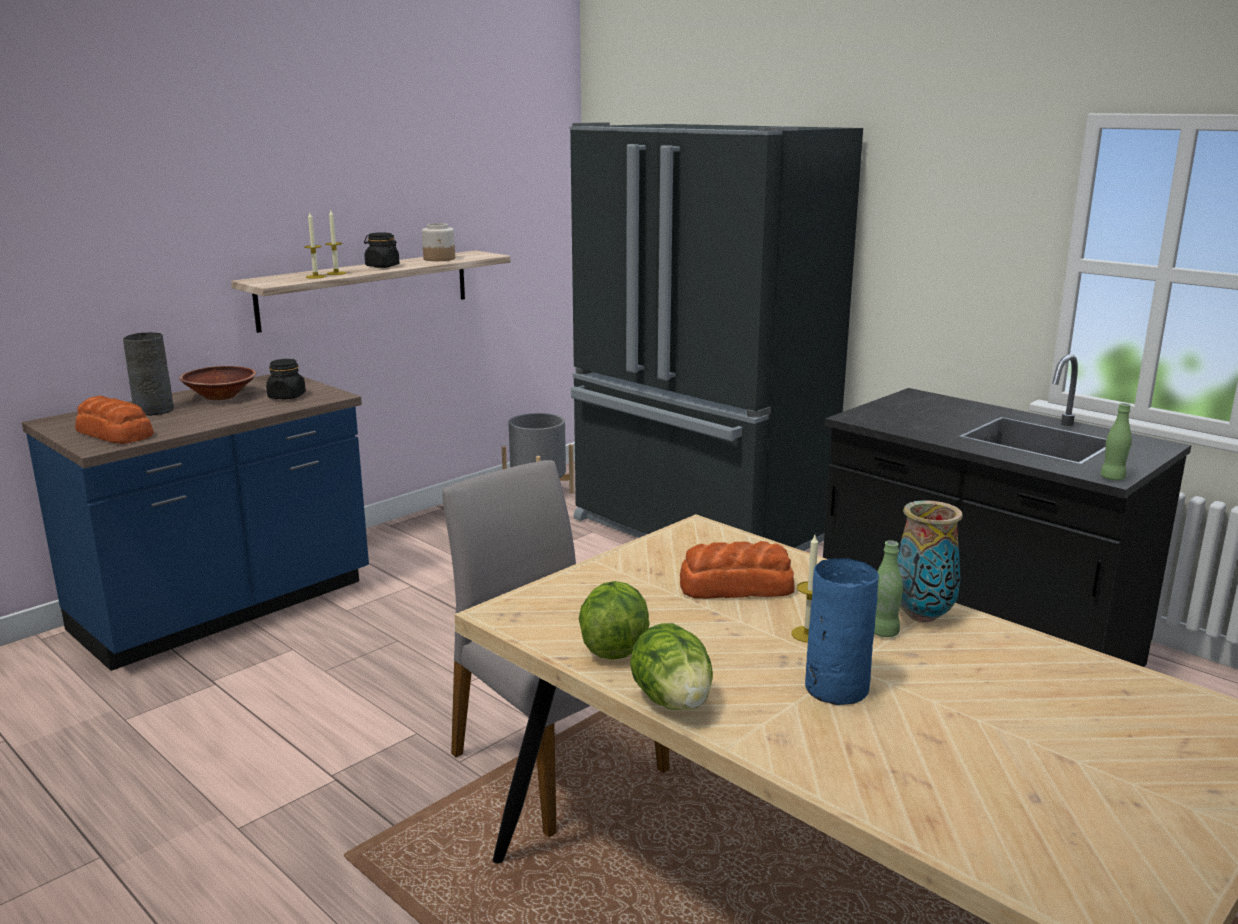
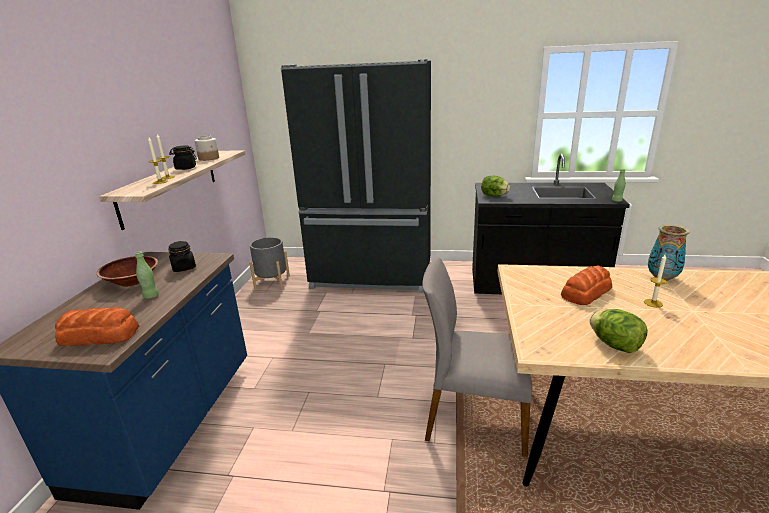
camera: 35 degrees left, 5 degrees up
grey vase [123,332,174,416] -> none
lettuce [630,623,713,710] -> lettuce moved to [481,176,510,197]
blue vase [805,558,879,705] -> none
green bottle [874,540,903,637] -> green bottle moved to [135,251,159,299]

